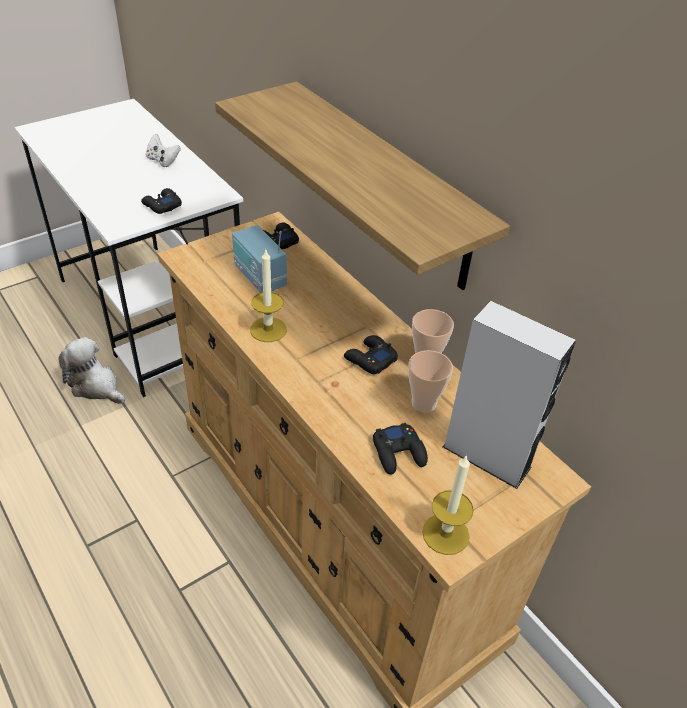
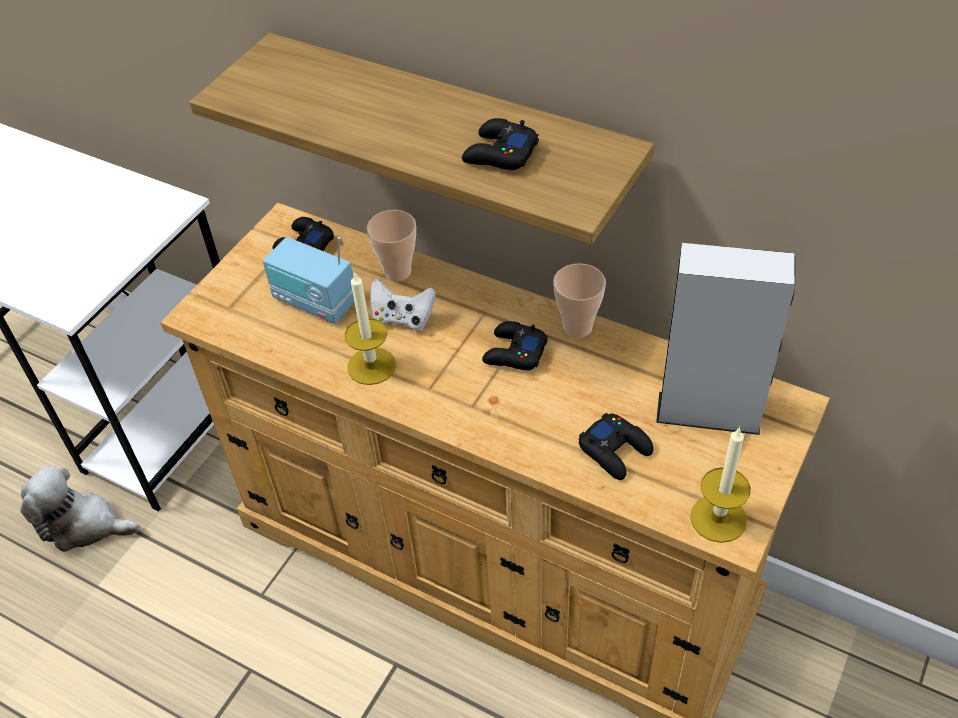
camera: 20 degrees left, 5 degrees up
black game controller [141,188,182,214] -> black game controller moved to [462,118,539,170]
white game controller [146,134,181,167] -> white game controller moved to [370,279,436,331]
cup [408,350,453,413] -> cup moved to [367,210,416,281]

